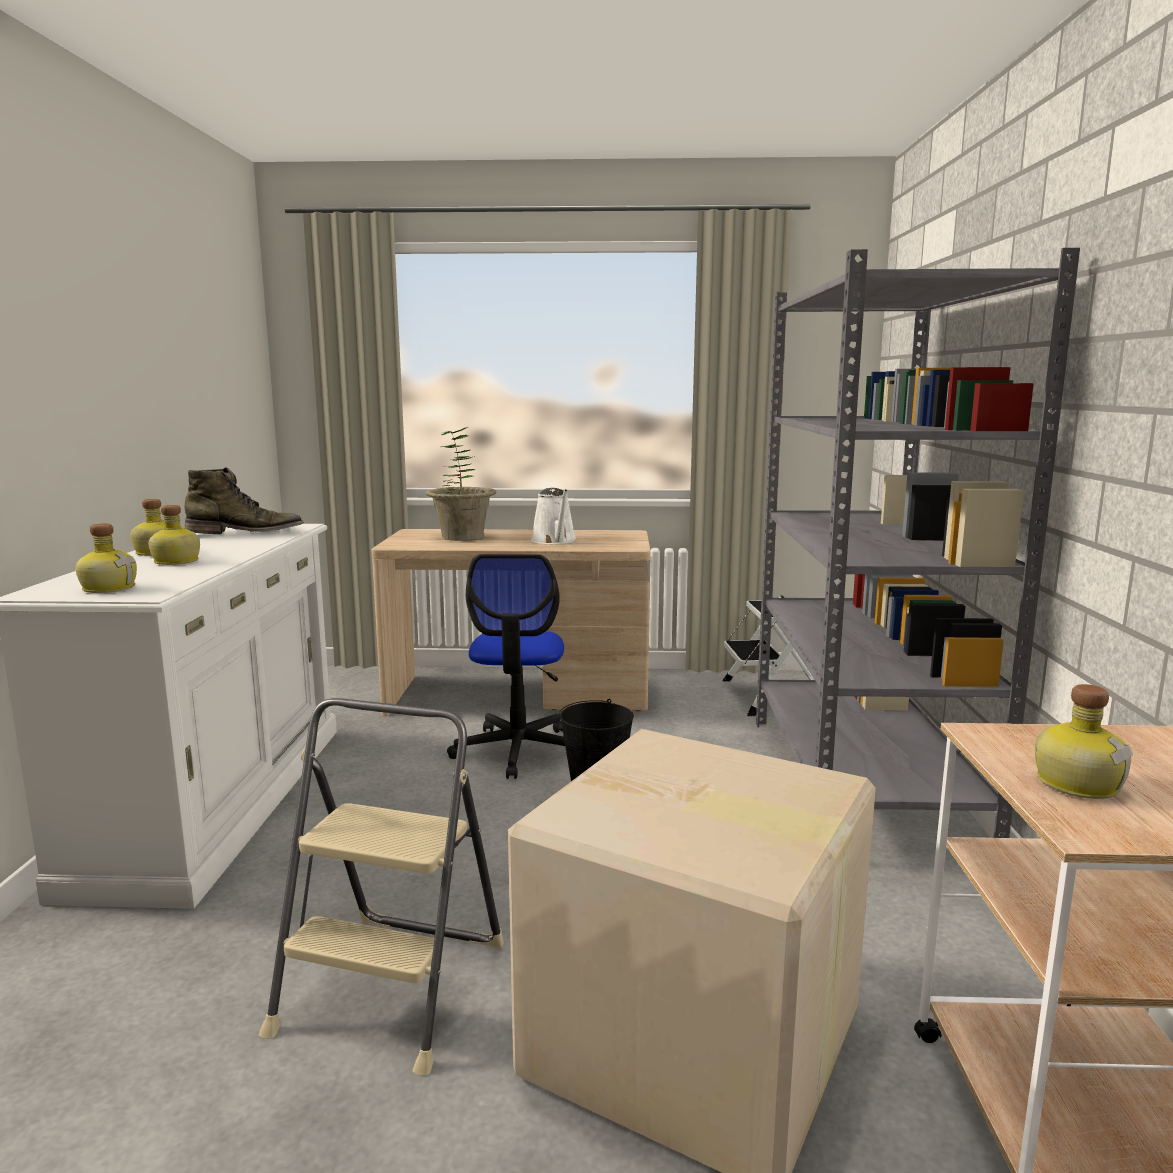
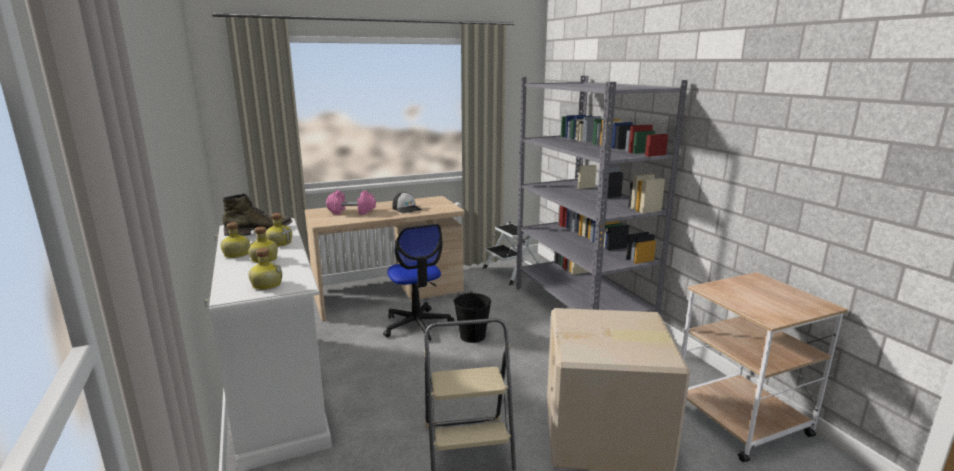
camera: 25 degrees left, 5 degrees up
potted plant [426,427,496,541] -> pink dumbbell [326,190,376,215]
white watering can [531,488,576,544] -> cap [392,192,422,213]
bottle [1035,684,1133,799] -> bottle moved to [265,213,292,246]

